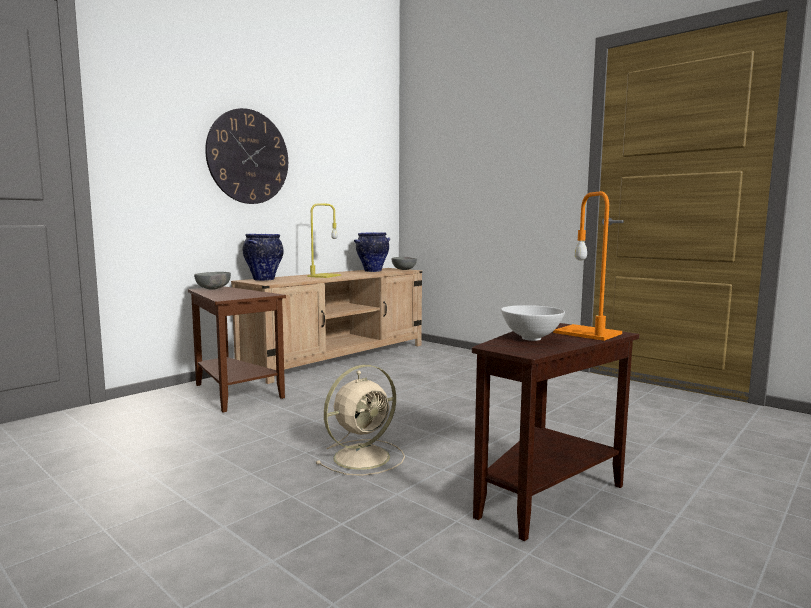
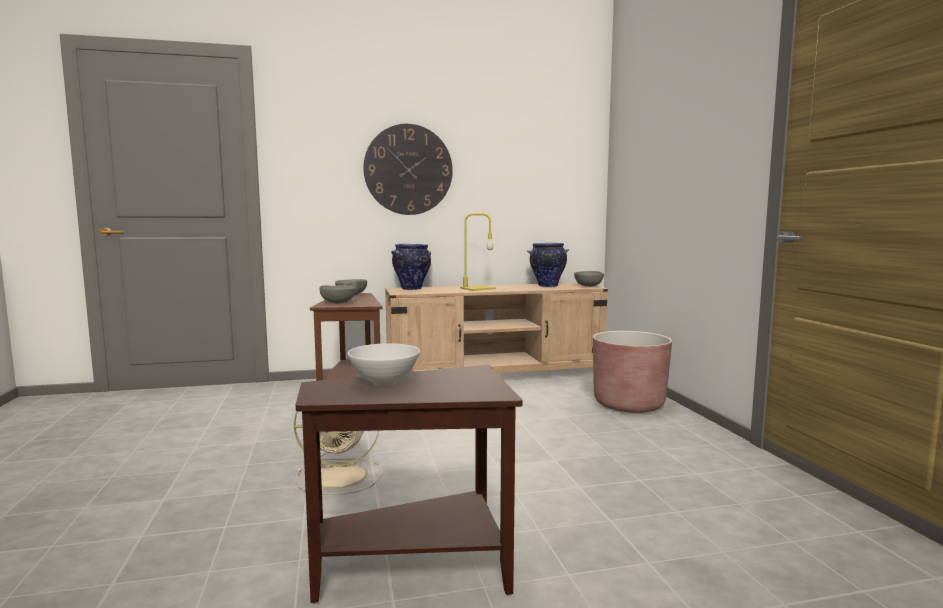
camera: 35 degrees right, 0 degrees up
orange table lamp [553,191,622,341] -> none
none -> grey bowl [319,285,355,303]
none -> brown planter [593,331,672,413]

